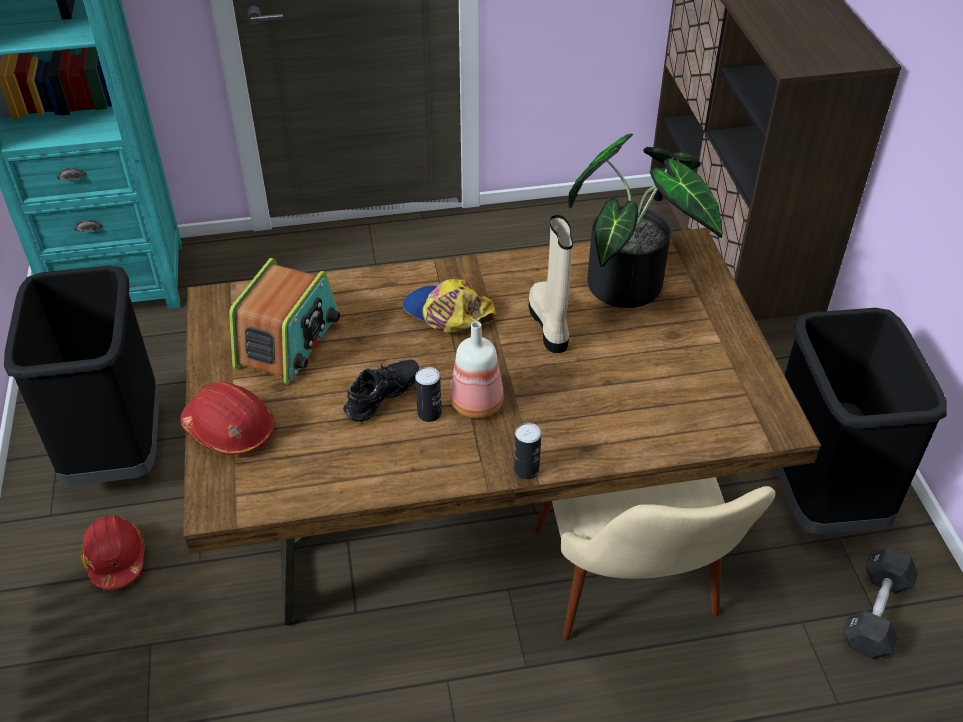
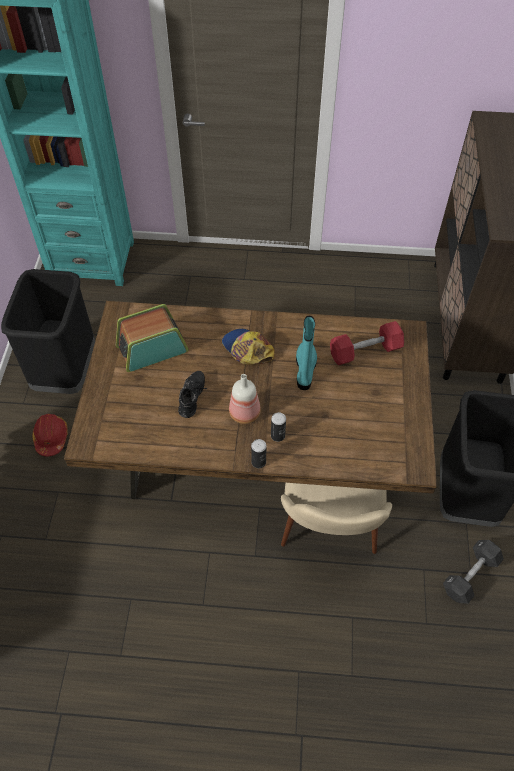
camera: 15 degrees right, 10 degrees up
red hard hat [181,381,275,455] -> none
radio [229,258,340,384] -> radio turned 150 degrees counterclockwise [116,304,189,372]
black shoe [343,359,419,422] -> black shoe turned 45 degrees counterclockwise [178,371,207,418]
can [415,367,442,422] -> can moved to [271,412,286,442]
beige boot [529,215,573,353] -> turquoise boot [296,316,317,390]
potted plant [568,134,723,308] -> red dumbbell [330,321,404,365]

